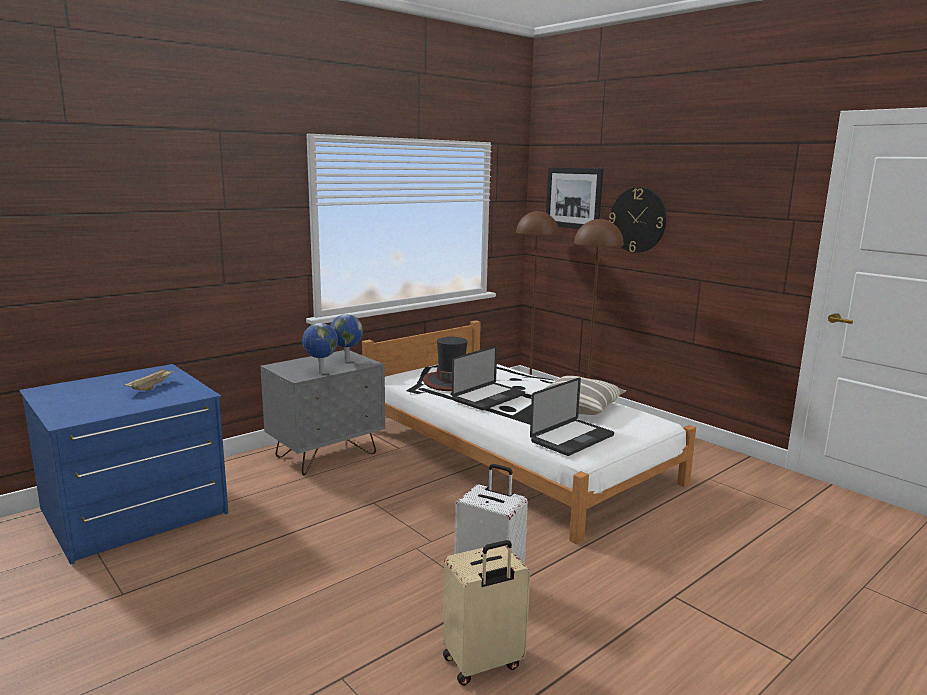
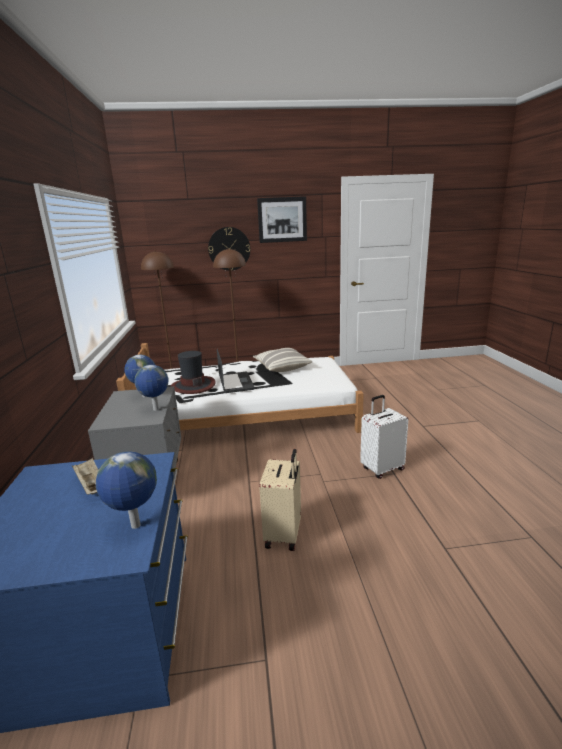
camera: 55 degrees left, 5 degrees up
beige suitcase [443,540,530,686] -> beige suitcase moved to [259,449,301,551]
laptop [530,377,614,456] -> none
picture [546,167,603,229] -> picture moved to [257,196,307,243]
none -> globe [96,451,157,529]

